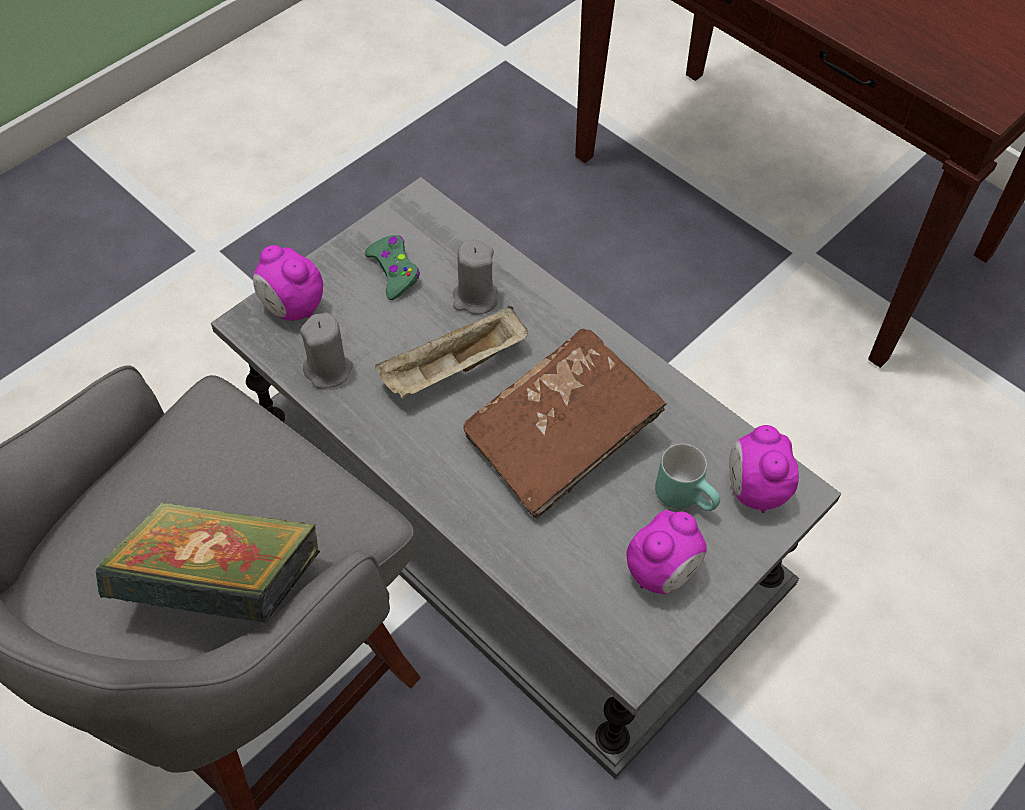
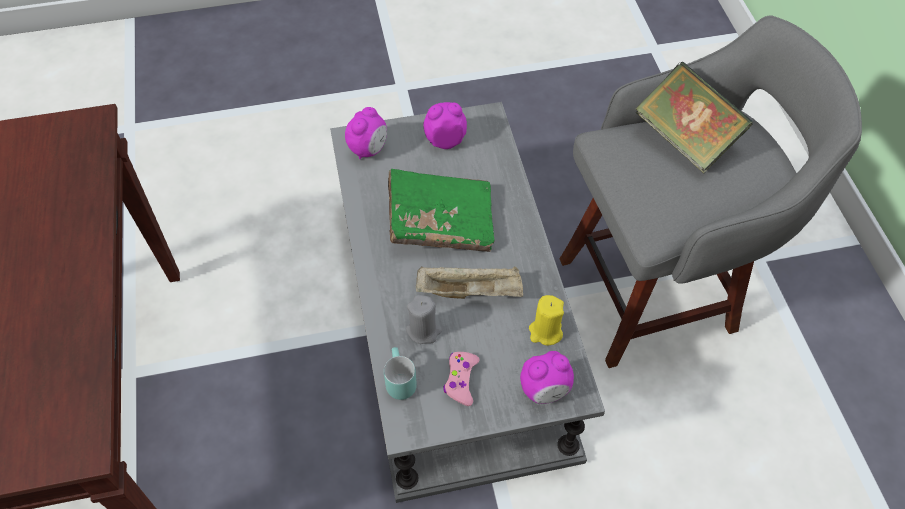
camera: 145 degrees left, 0 degrees up
alarm clock [253,245,323,321] -> alarm clock turned 90 degrees clockwise [520,351,574,404]
grey candle [300,312,353,389] -> yellow candle [529,295,564,345]
green game controller [365,235,420,300] -> pink game controller [443,352,479,406]
brown book [463,329,667,519] -> green book [388,169,495,252]
turquoise mug [655,444,720,511] -> turquoise mug moved to [384,347,417,400]

